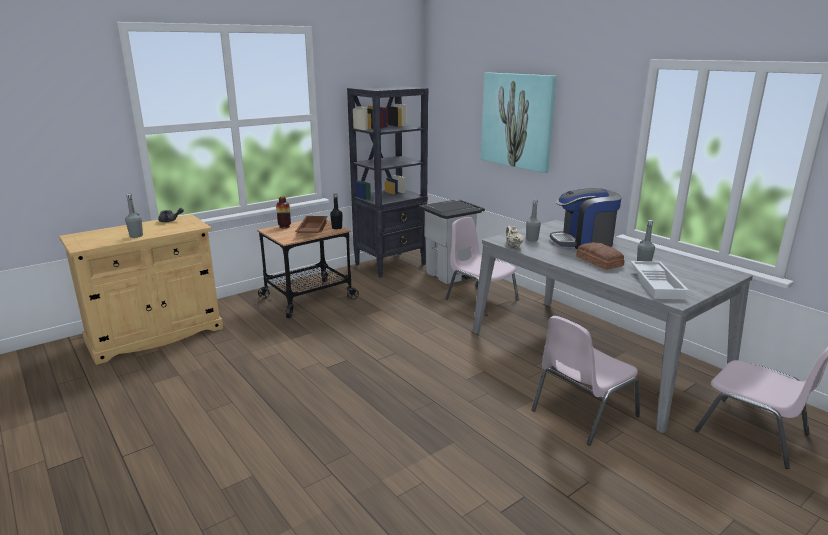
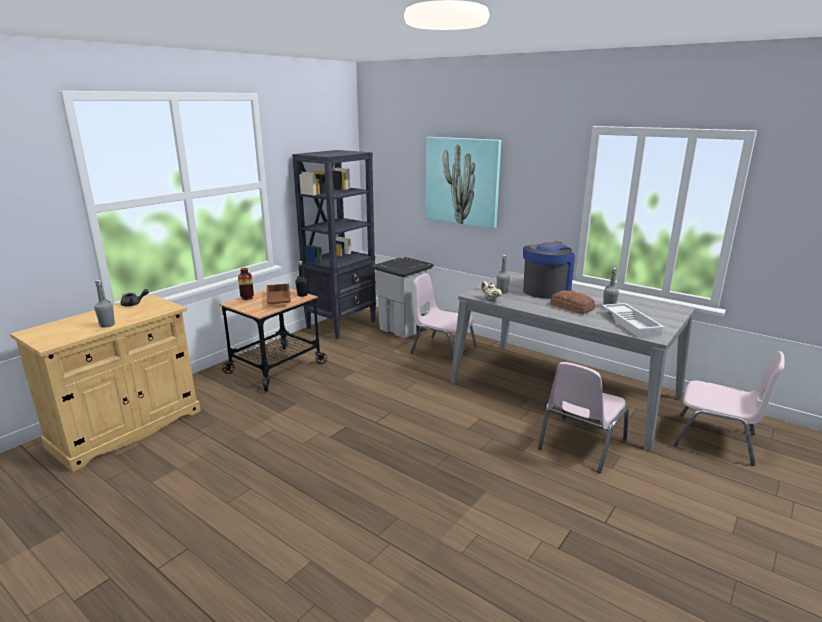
camera: 15 degrees left, 0 degrees up
coffee machine [550,188,621,249] -> coffee machine turned 150 degrees clockwise [523,241,575,299]

